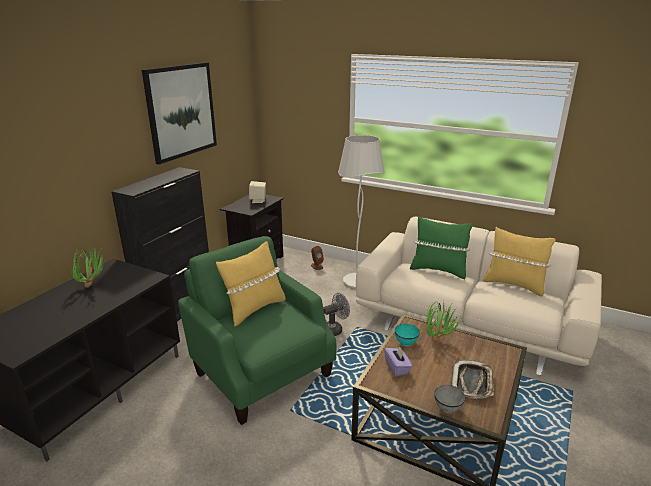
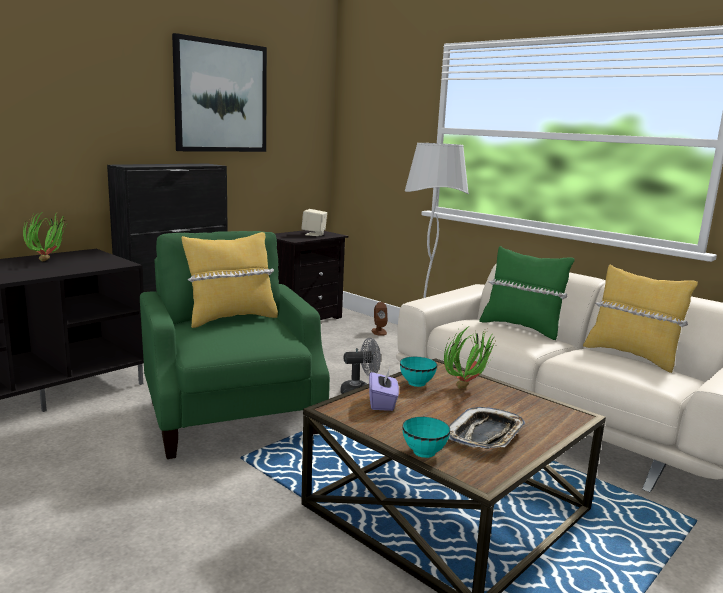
camera: 15 degrees right, 10 degrees down
grey bowl [434,385,465,414] -> turquoise bowl [402,417,450,458]

